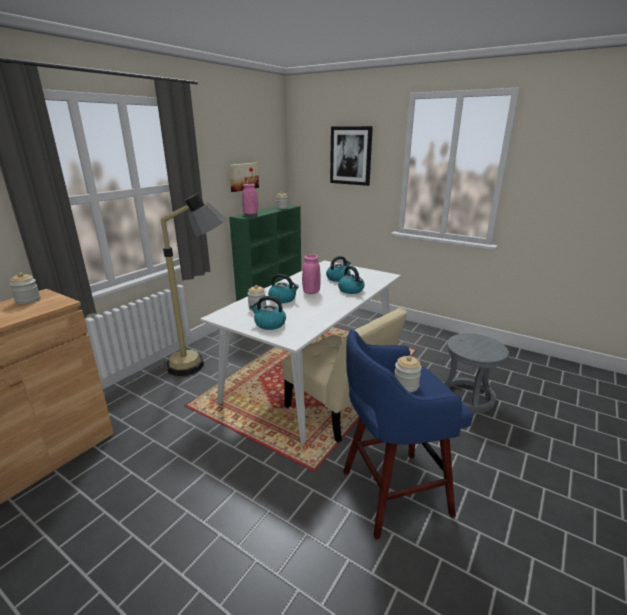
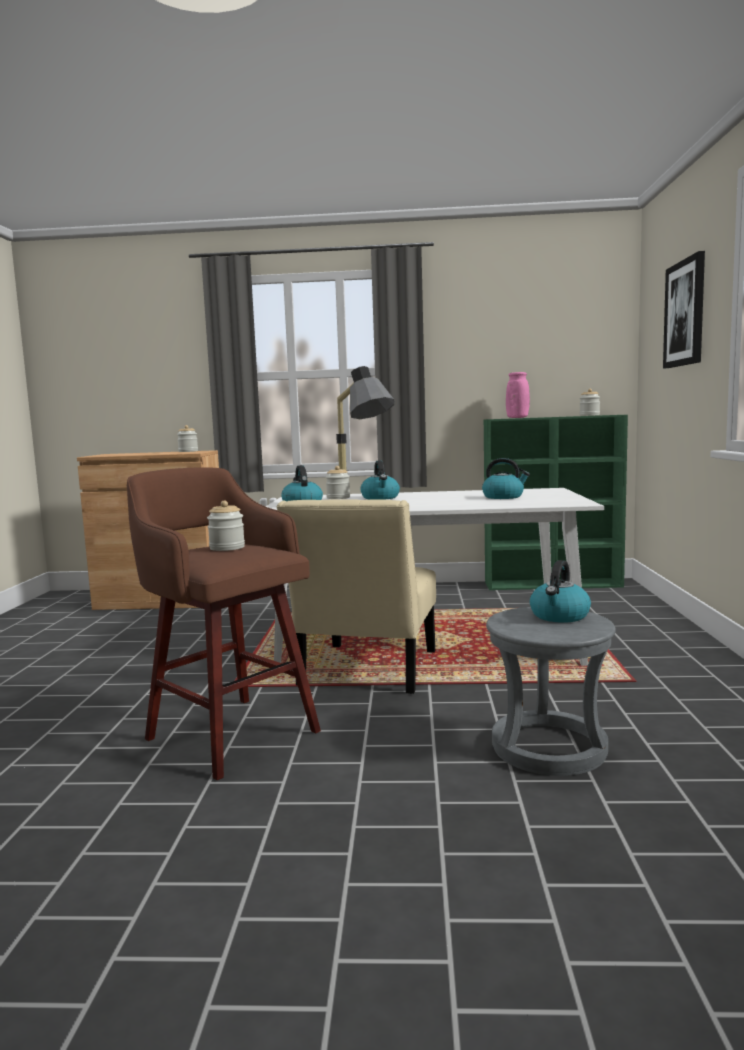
camera: 60 degrees right, 15 degrees down
picture [229,163,259,192] -> none
pink vase [302,254,321,294] -> none
kettle [338,266,364,294] -> kettle moved to [530,560,591,622]
blue stool [343,330,473,539] -> brown stool [127,467,321,780]

